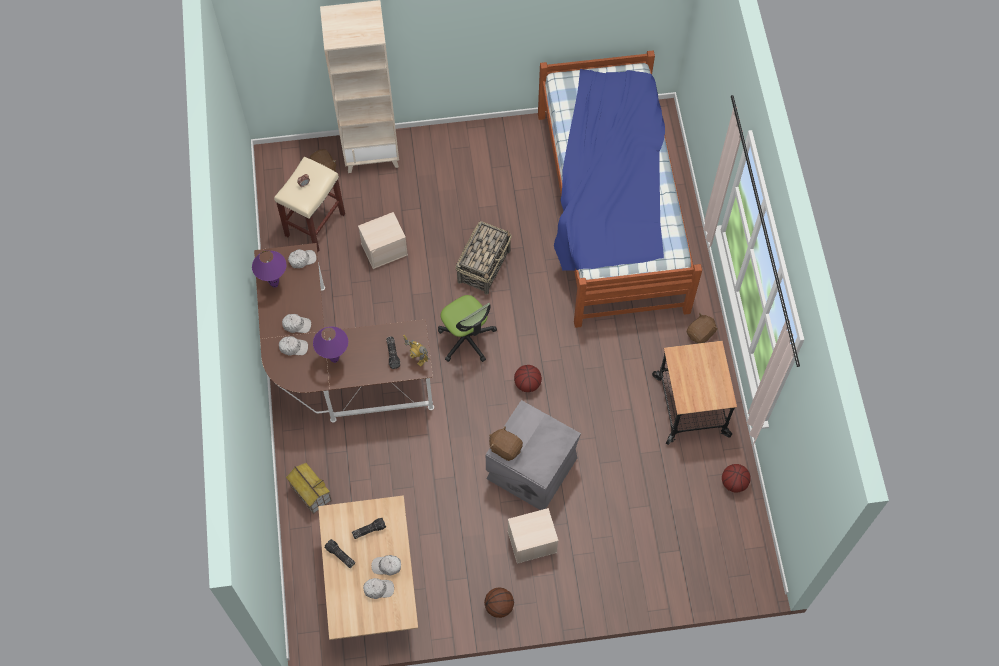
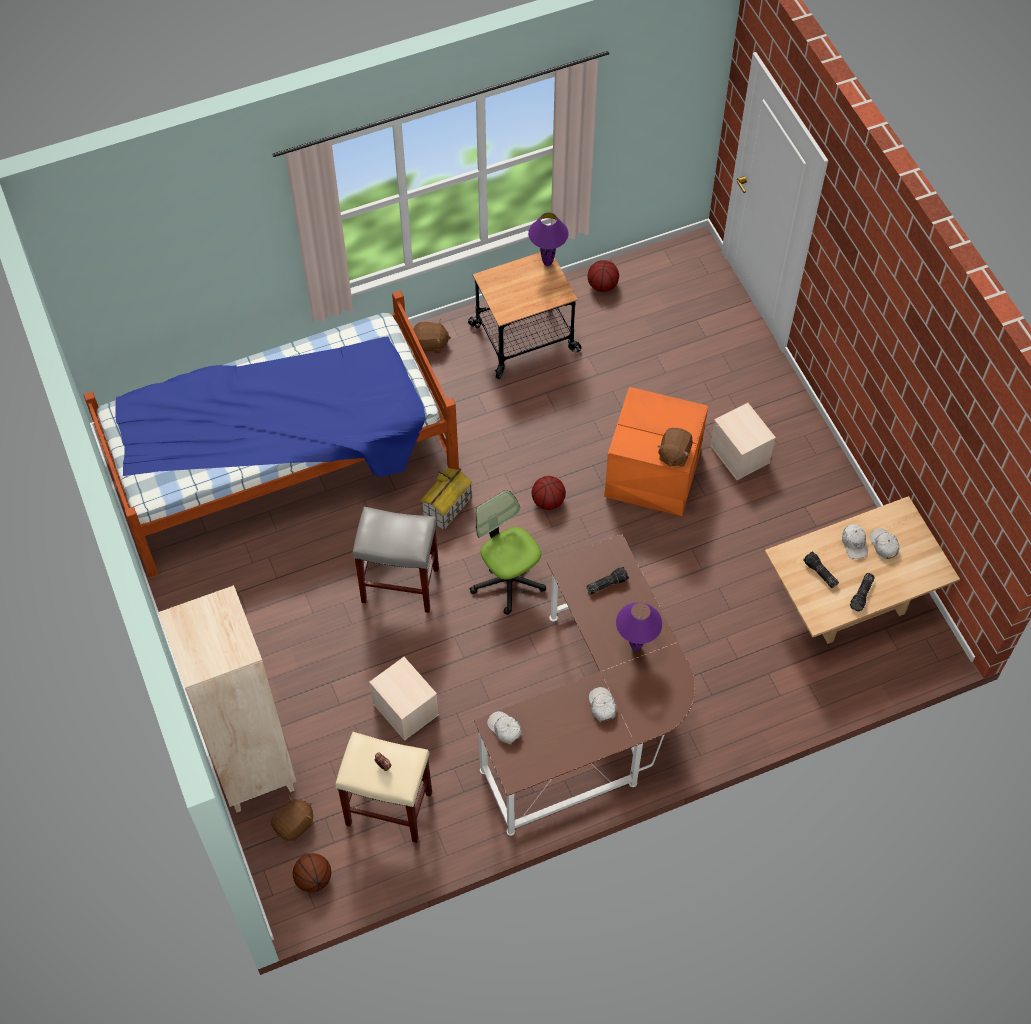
camera: 105 degrees left, 5 degrees down
purple table lamp [252,250,286,288] -> purple table lamp moved to [528,213,569,266]
white cap [279,336,308,356] -> none
toy house [286,463,332,514] -> toy house moved to [420,468,472,531]
toy robot [403,335,429,367] -> none
office chair [438,295,497,362] -> office chair turned 75 degrees counterclockwise [470,490,546,615]
basket [456,221,512,295] -> grey stool [352,507,439,613]
basketball [484,588,514,618] -> basketball moved to [293,853,331,893]
grey storage box [486,400,581,510] -> orange storage box [604,387,708,516]
brown plush toy [687,313,718,343] -> brown plush toy turned 150 degrees clockwise [413,320,451,353]

